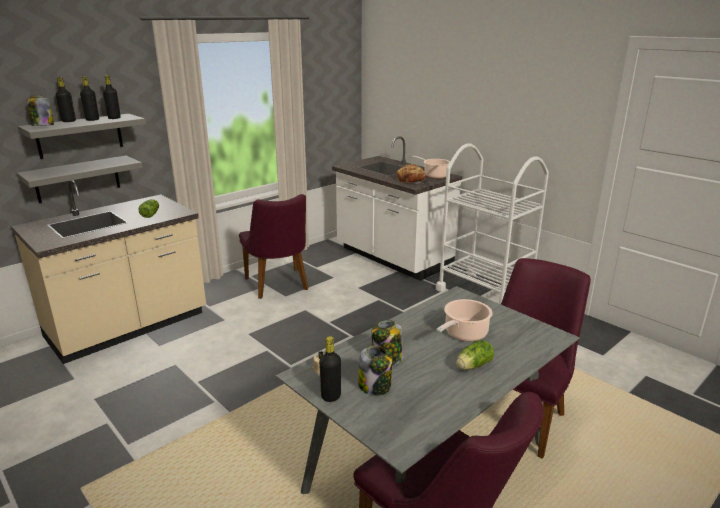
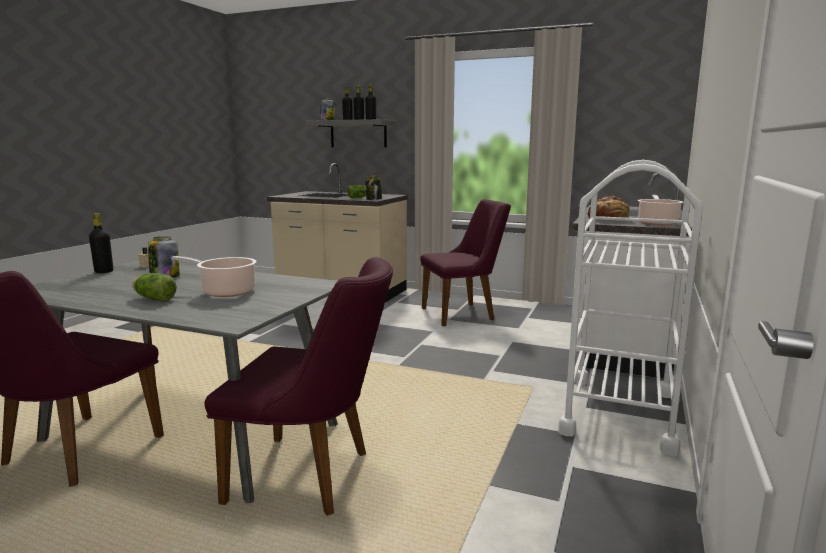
camera: 65 degrees right, 10 degrees down
grey shelf [17,155,143,203] -> none
purple chair [239,194,308,299] -> purple chair turned 150 degrees counterclockwise [420,199,511,326]
jar [358,346,393,396] -> jar moved to [365,175,382,200]

